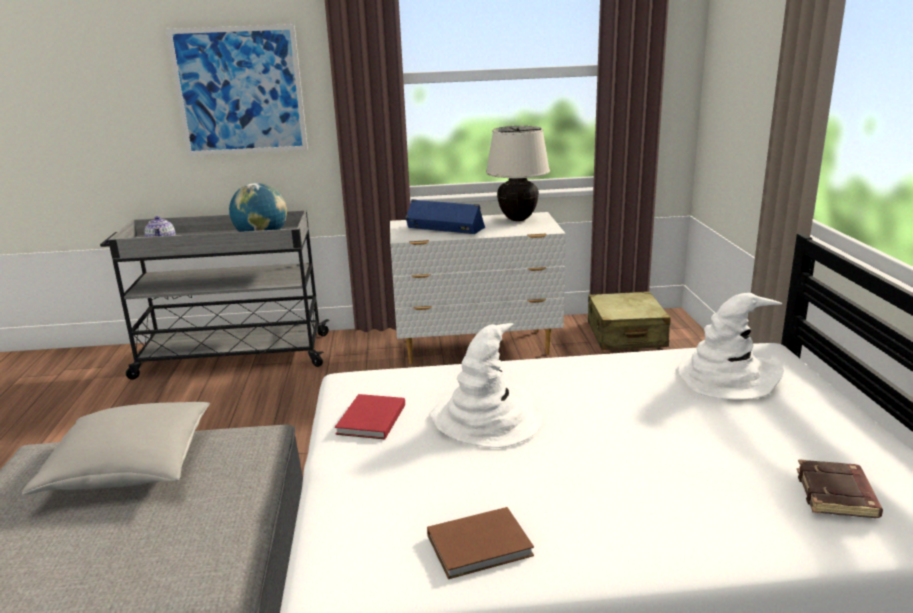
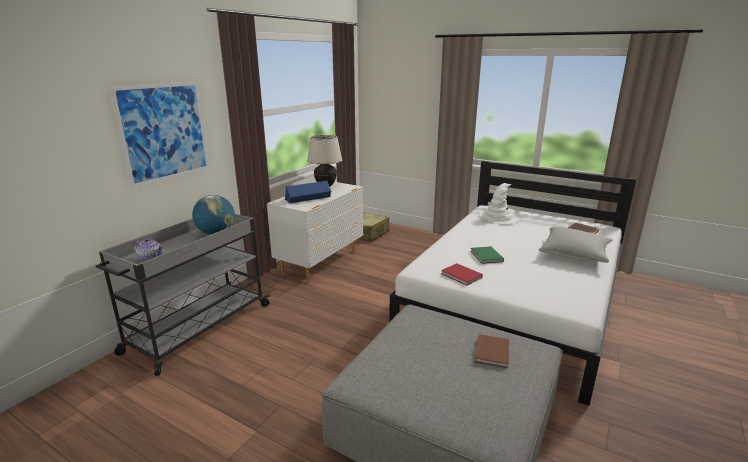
camera: 55 degrees left, 0 degrees up
grey pillow [22,402,211,495] -> grey pillow moved to [539,227,613,263]
brown book [427,507,534,579] -> brown book moved to [475,334,509,368]
white hat [431,323,542,448] -> green book [470,246,504,264]

